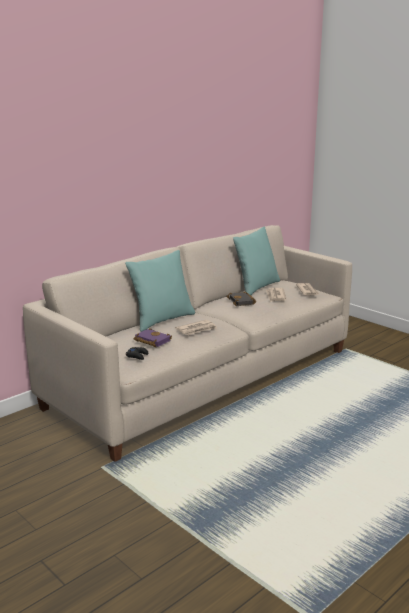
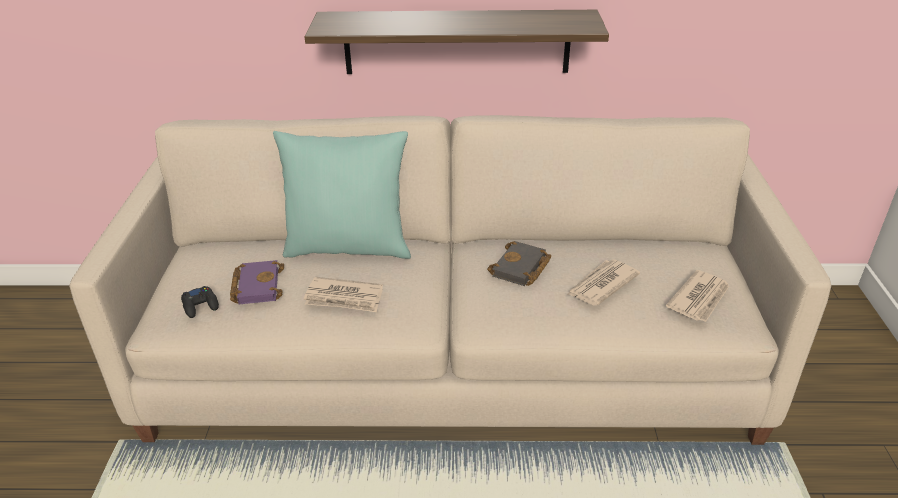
camera: 45 degrees right, 15 degrees up
turquoise pillow [233,227,280,295] -> none
none -> shelf [304,10,609,74]

